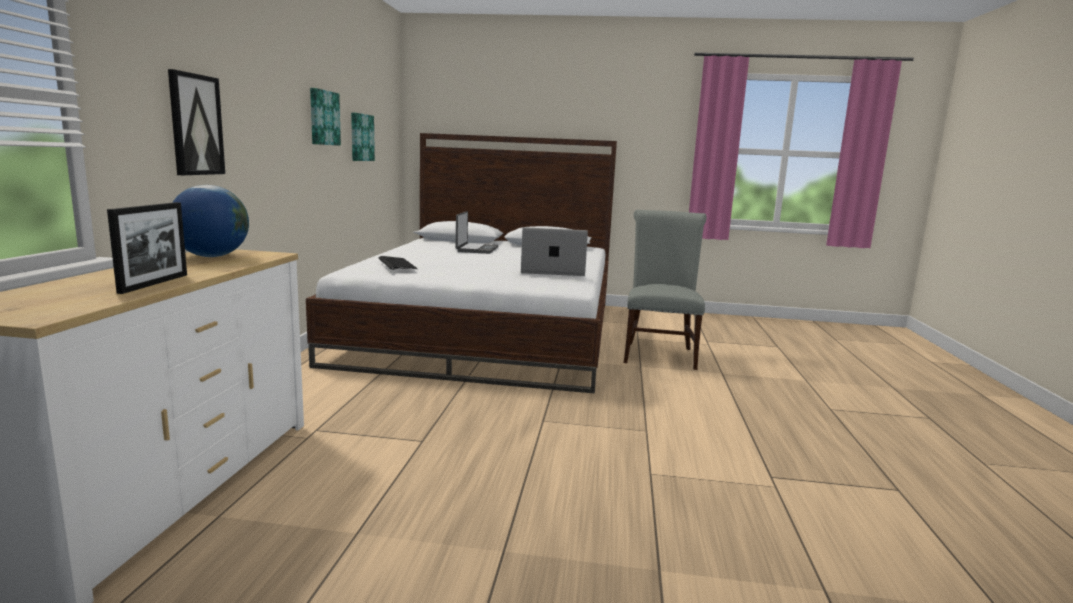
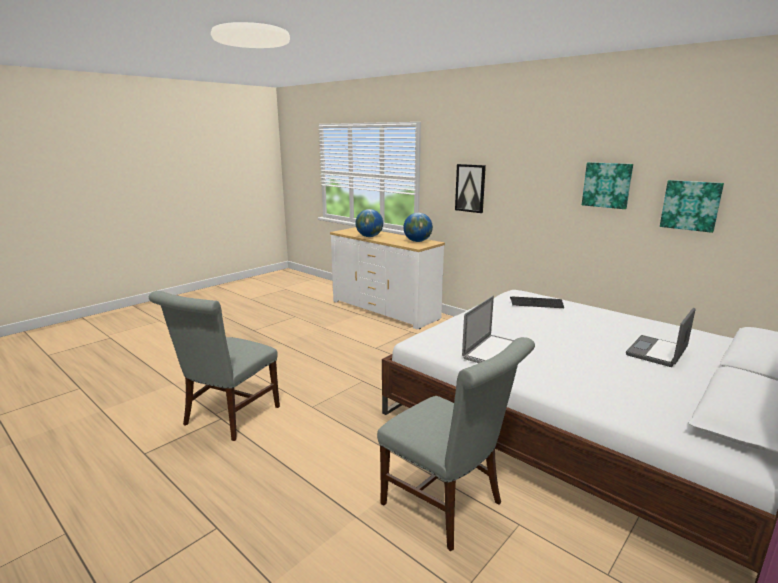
camera: 125 degrees right, 5 degrees up
picture frame [107,202,187,294] -> globe [355,209,383,237]
laptop [456,211,499,254] -> laptop turned 90 degrees clockwise [626,308,696,367]
none -> grey chair [149,291,280,441]

